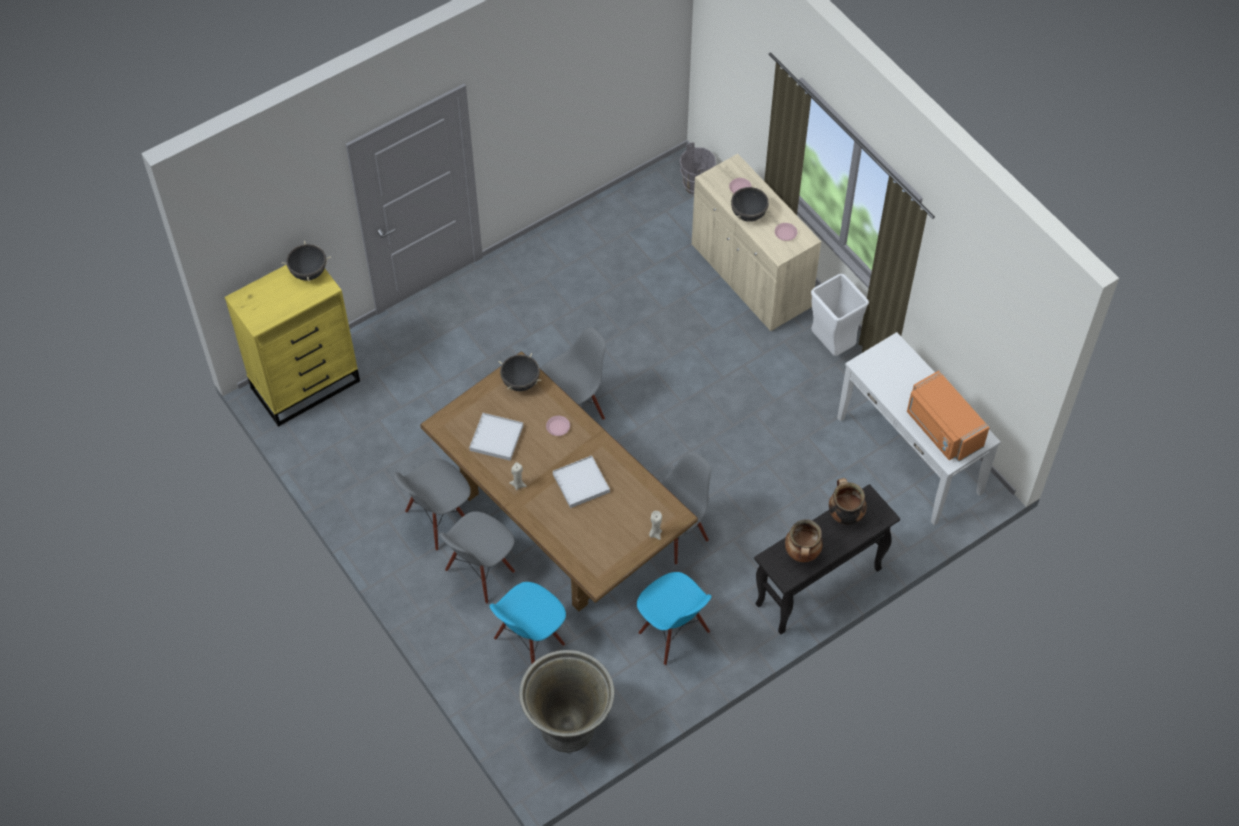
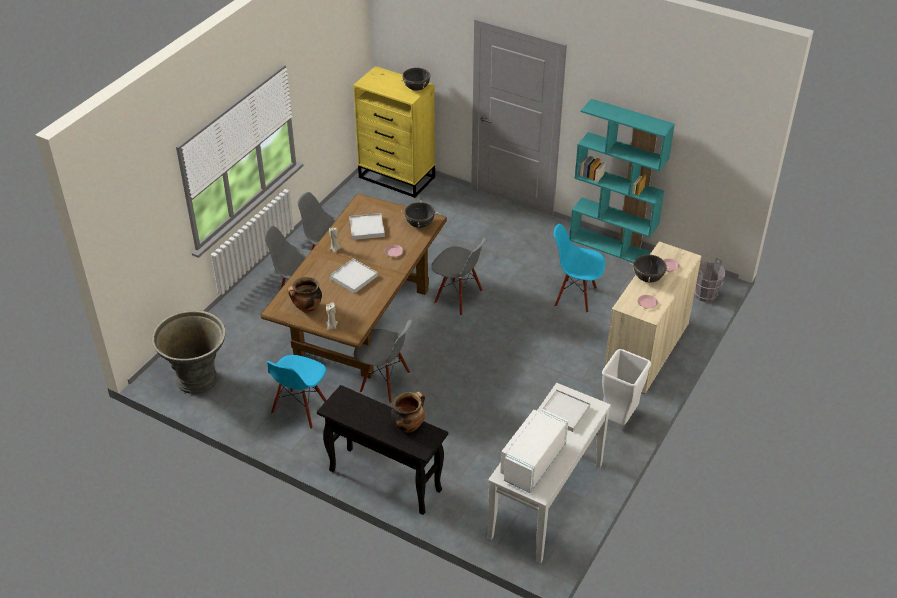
camera: 65 degrees right, 15 degrees down
blue chair [490,582,566,664] -> blue chair moved to [554,224,605,313]
cooking pot [785,519,823,562] -> cooking pot moved to [287,277,322,313]
orange microwave [907,371,990,462] -> white microwave [500,409,568,493]
none -> white tray [542,389,590,432]
none -> turquoise bookcase [569,99,675,263]

